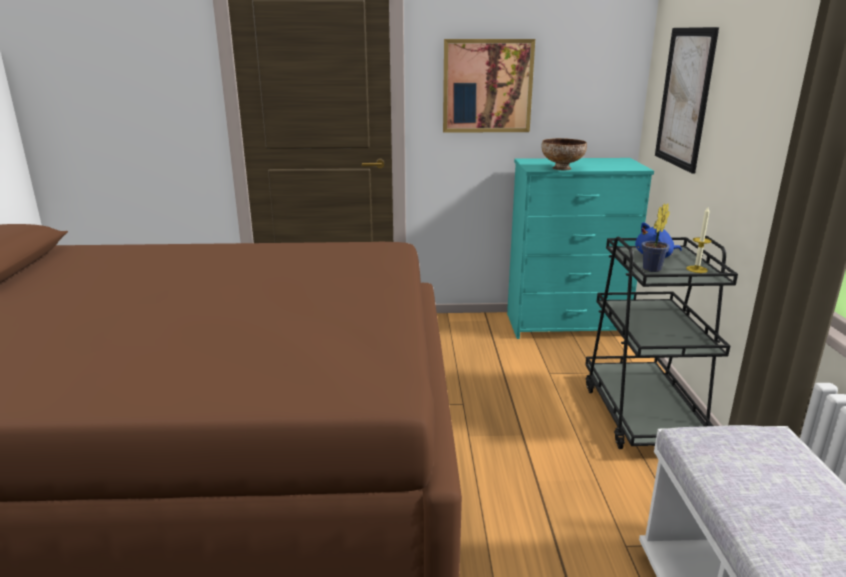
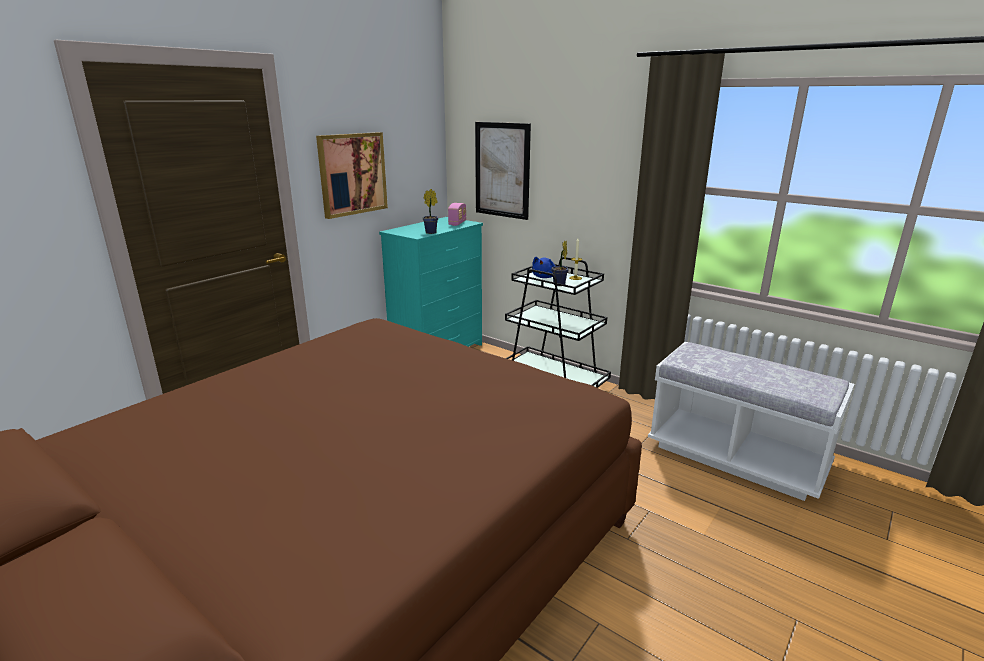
camera: 50 degrees left, 0 degrees up
bowl [541,138,587,170] -> potted plant [422,189,438,234]
none -> radio [448,203,466,226]

